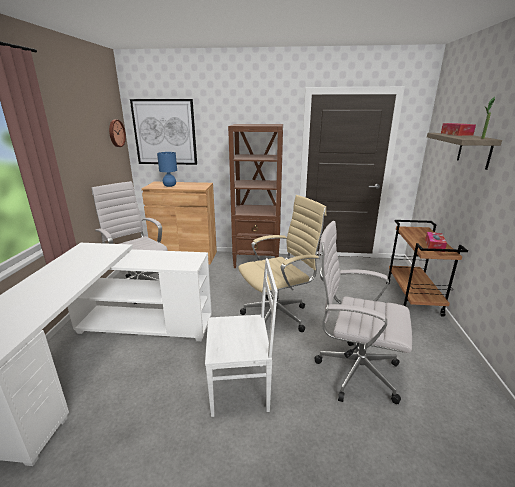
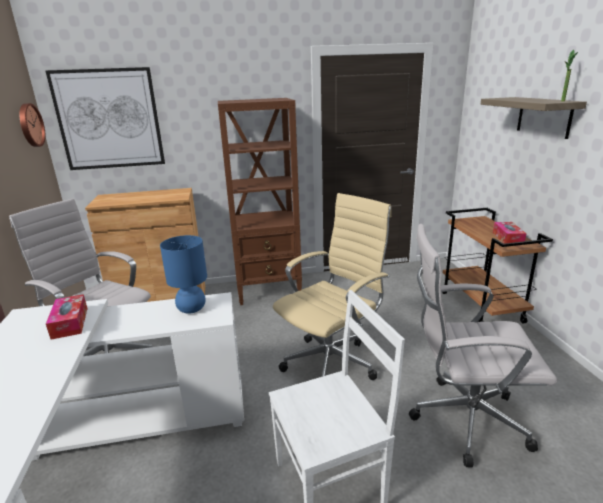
camera: 15 degrees left, 0 degrees up
blue table lamp [157,152,177,187] -> blue table lamp moved to [160,235,207,314]
tissue box [441,123,476,136] -> tissue box moved to [46,294,87,340]

